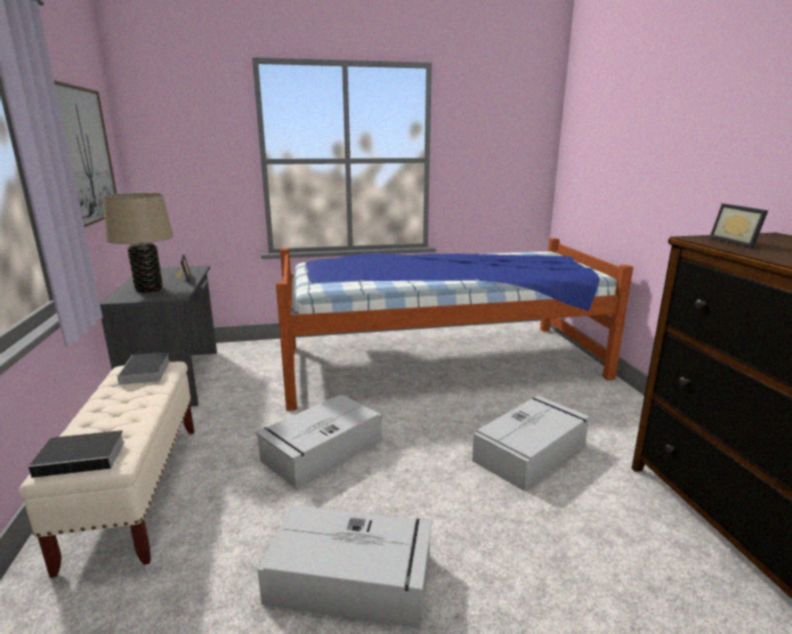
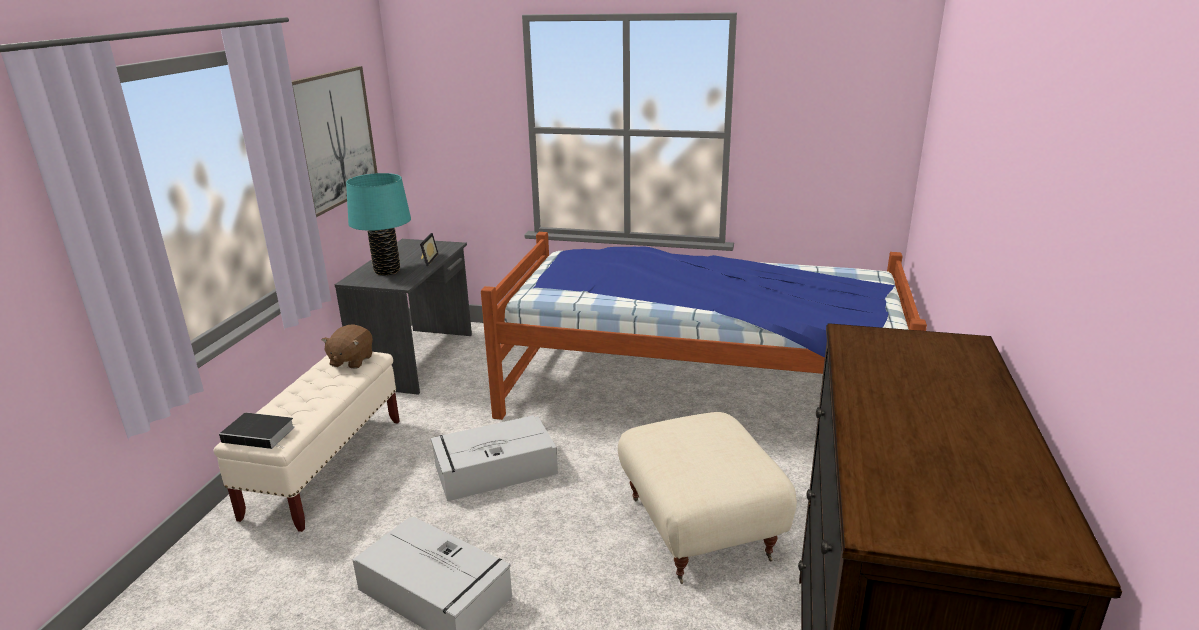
camera: 25 degrees right, 5 degrees up
beige table lamp [103,193,173,293] -> turquoise table lamp [346,173,411,275]
book [117,352,170,388] -> brown plush toy [321,324,373,369]
grey storage box [472,396,590,491] -> beige ottoman [618,412,797,584]
picture frame [709,203,768,248] -> none

